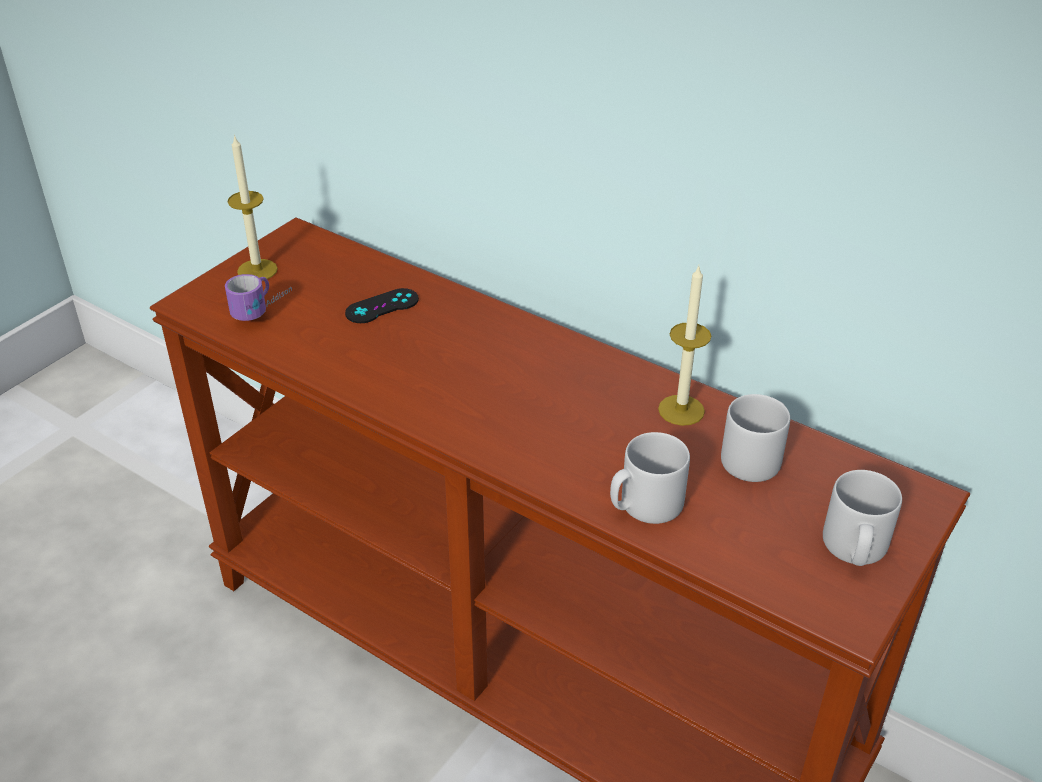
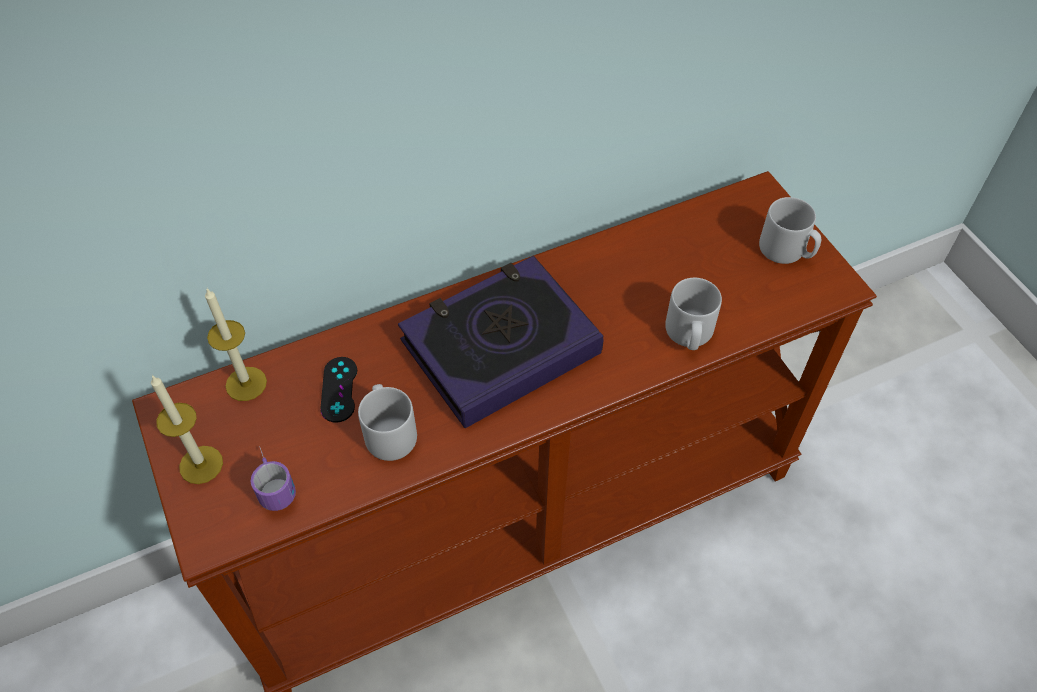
camera: 60 degrees left, 15 degrees up
candle [658,265,711,426] -> candle moved to [205,289,267,401]
grey mug [721,394,790,482] -> grey mug moved to [358,384,417,461]
none -> book [398,255,604,428]

